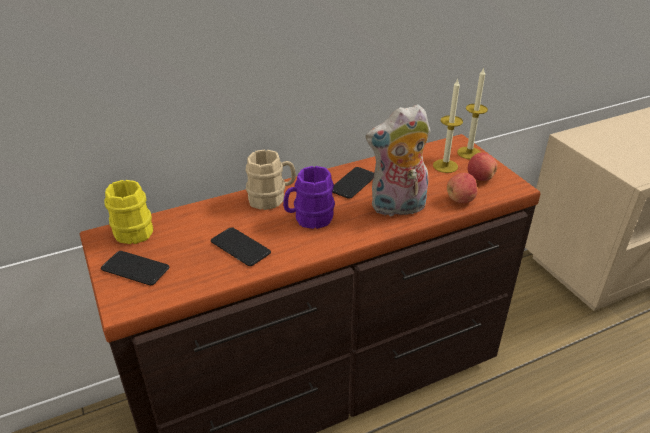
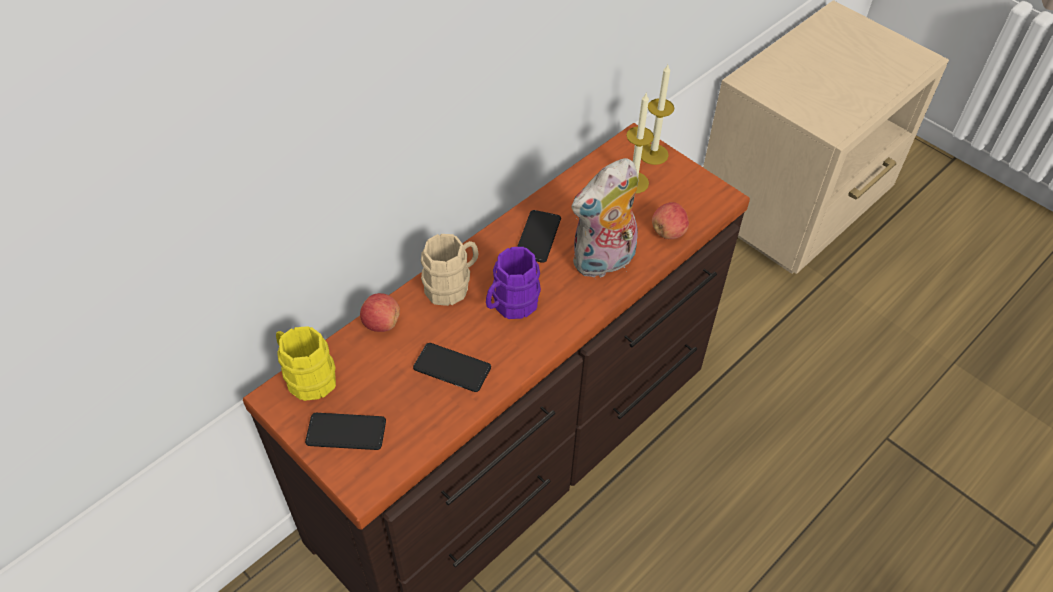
camera: 20 degrees left, 15 degrees up
apple [467,152,498,181] -> apple moved to [360,293,400,332]

